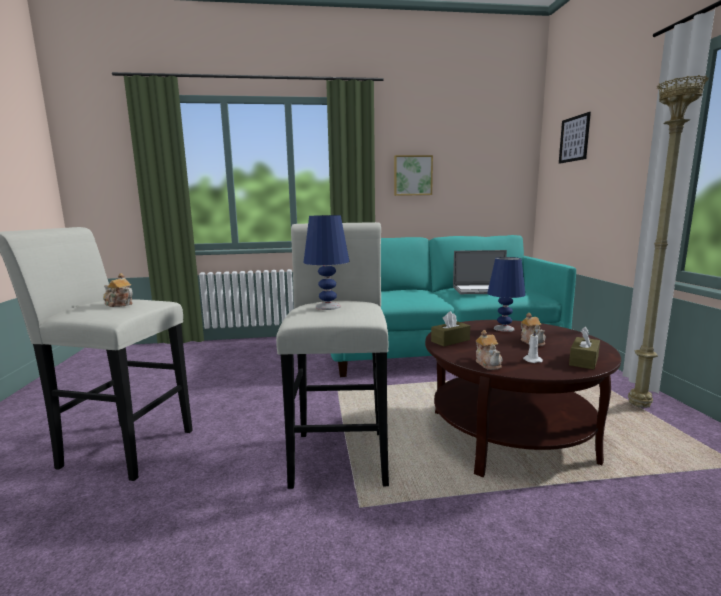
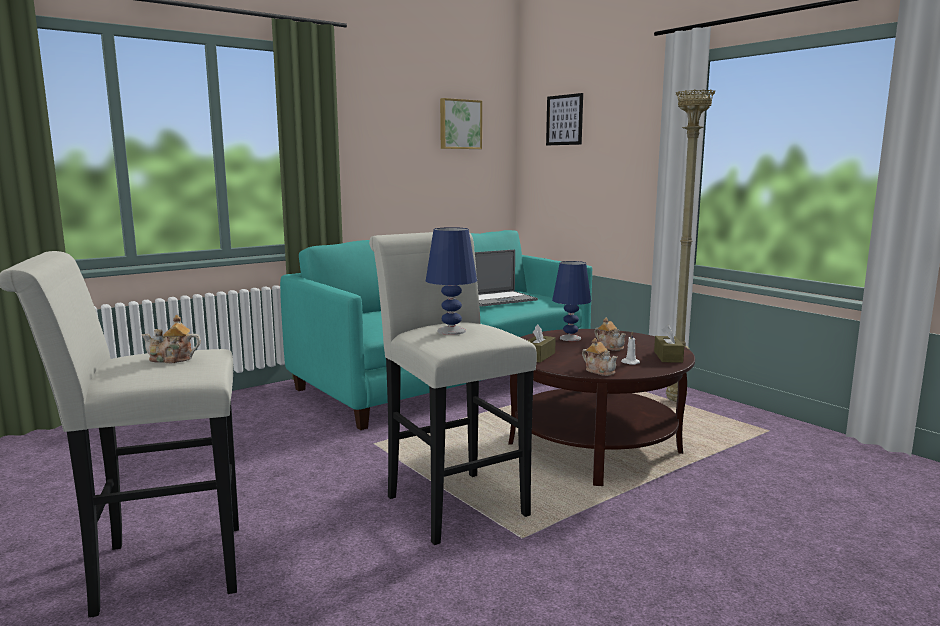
camera: 30 degrees left, 0 degrees up
picture [394,155,433,196] -> picture moved to [440,98,482,149]

